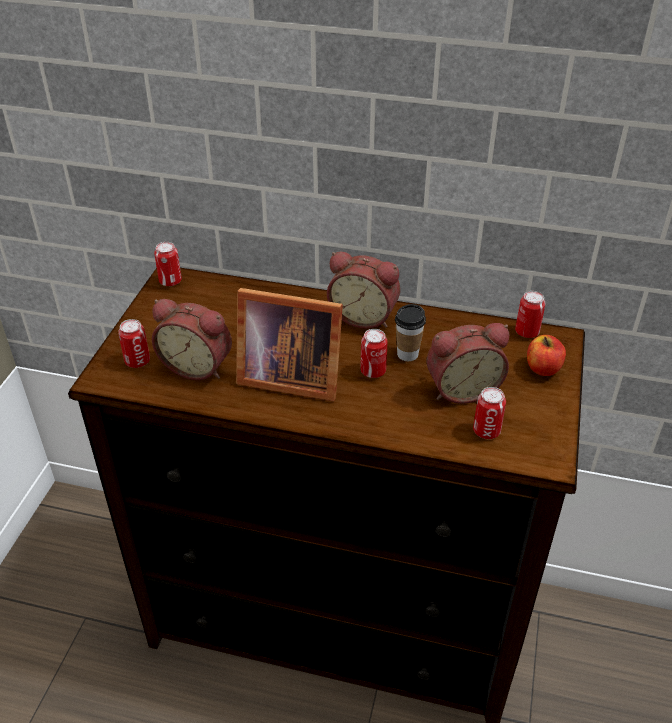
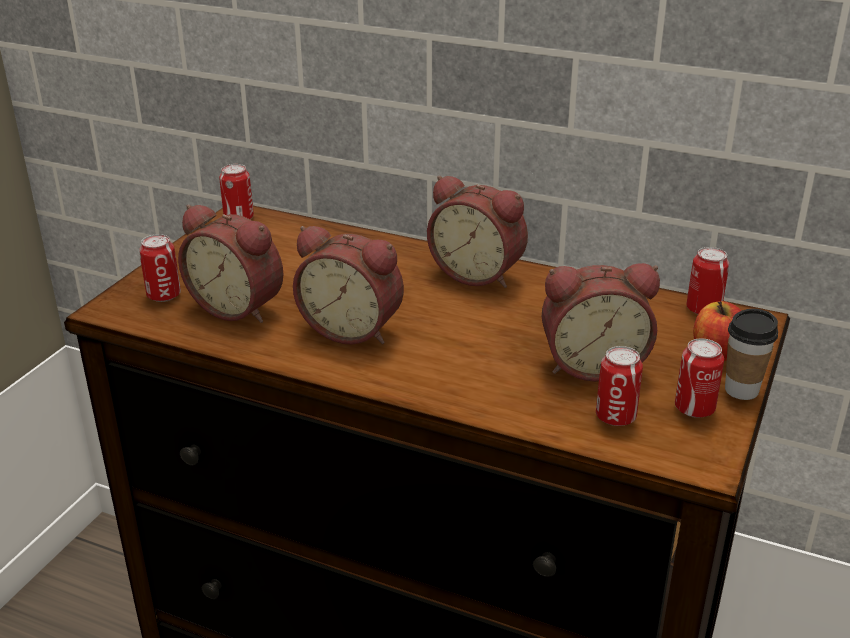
camera: 10 degrees right, 10 degrees down
picture frame [236,288,343,402] -> alarm clock [293,226,404,345]
can [360,329,387,378] -> can moved to [675,339,724,418]
cup [395,304,426,361] -> cup moved to [725,309,778,400]

